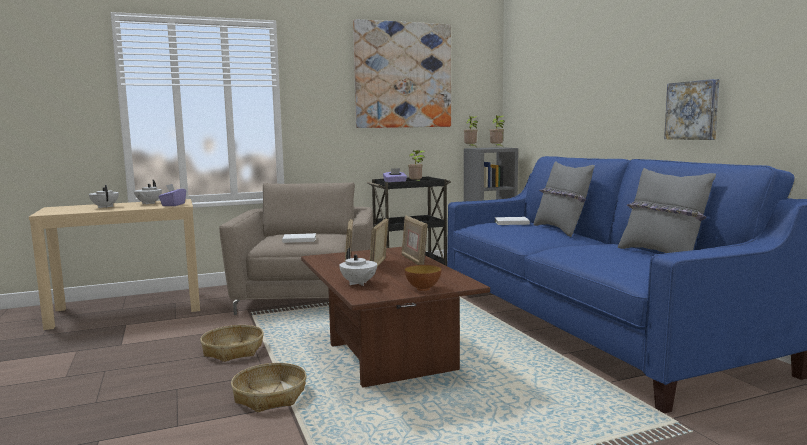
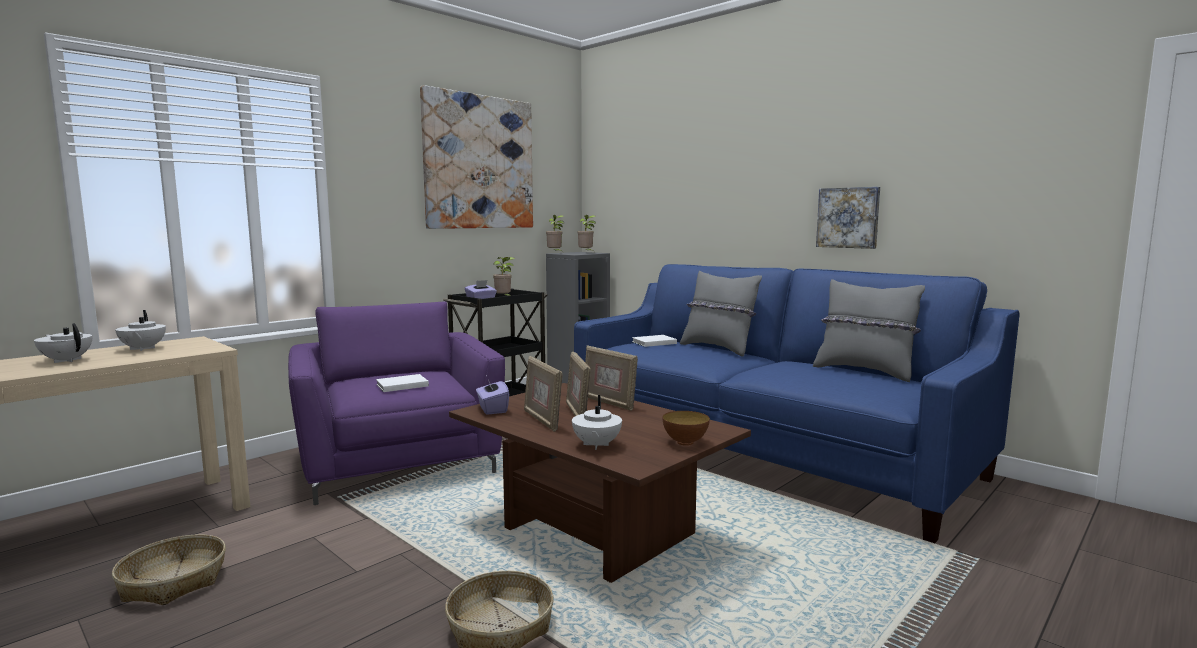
camera: 25 degrees left, 0 degrees up
purple tissue box [158,184,186,206] -> purple tissue box moved to [476,375,509,415]
basket [200,325,264,362] -> basket moved to [112,534,226,605]
beige armchair [219,182,373,315] -> purple armchair [288,301,505,505]
white teapot [339,248,377,286] -> white teapot turned 60 degrees clockwise [572,395,622,450]

